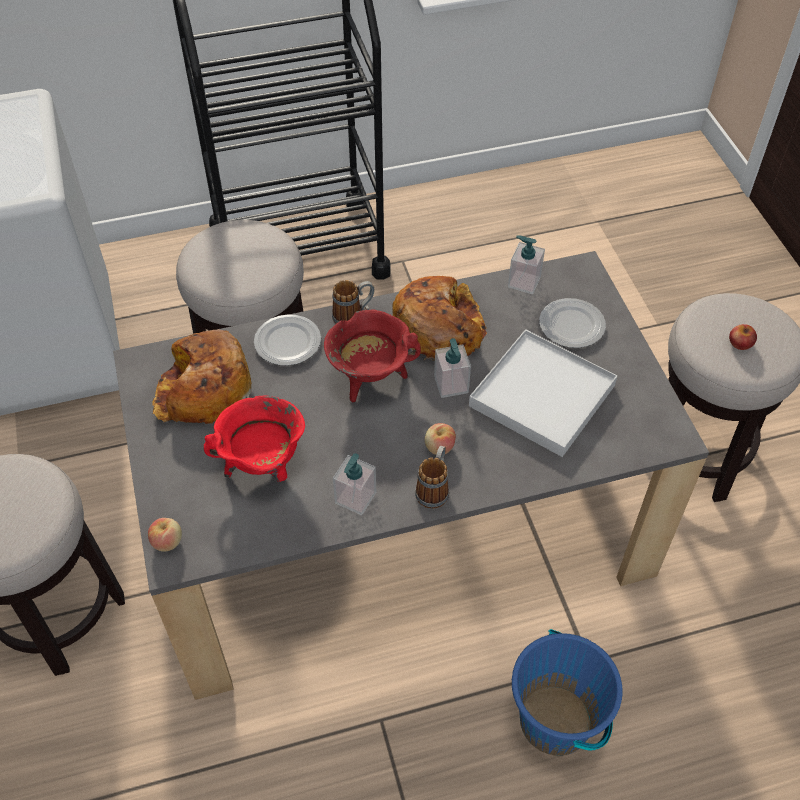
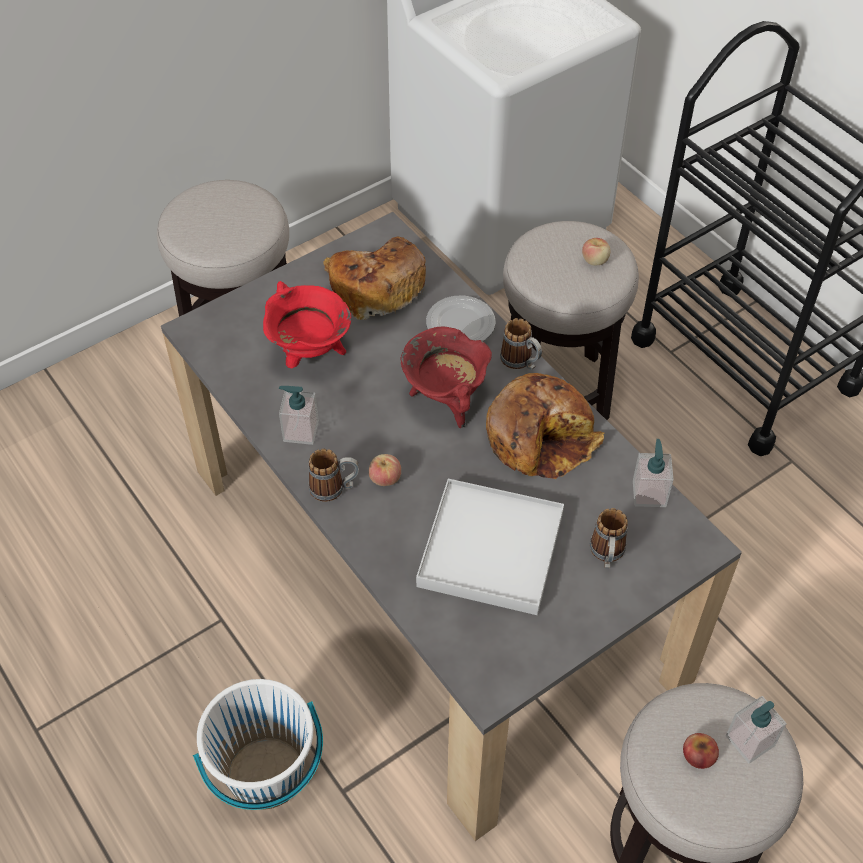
camera: 70 degrees right, 0 degrees up
apple [148,518,182,552] -> apple moved to [582,238,610,266]
soap dispenser [434,338,471,398] -> soap dispenser moved to [726,696,787,763]
blue bucket [512,629,623,756] -> white bucket [193,679,323,810]
plate [539,298,606,348] -> mug [590,508,628,569]

